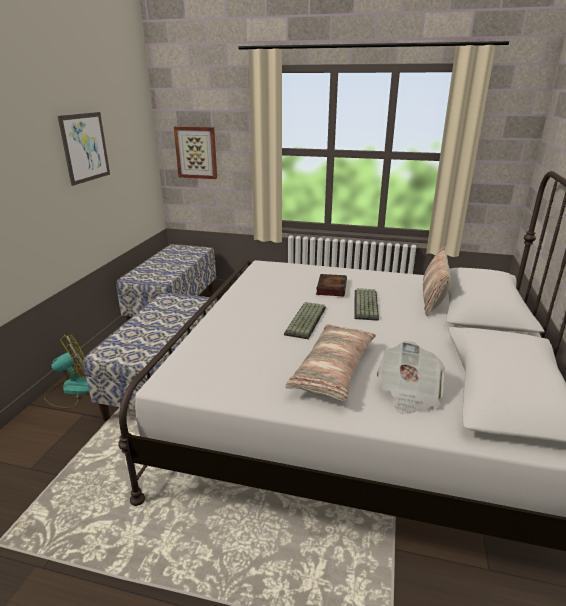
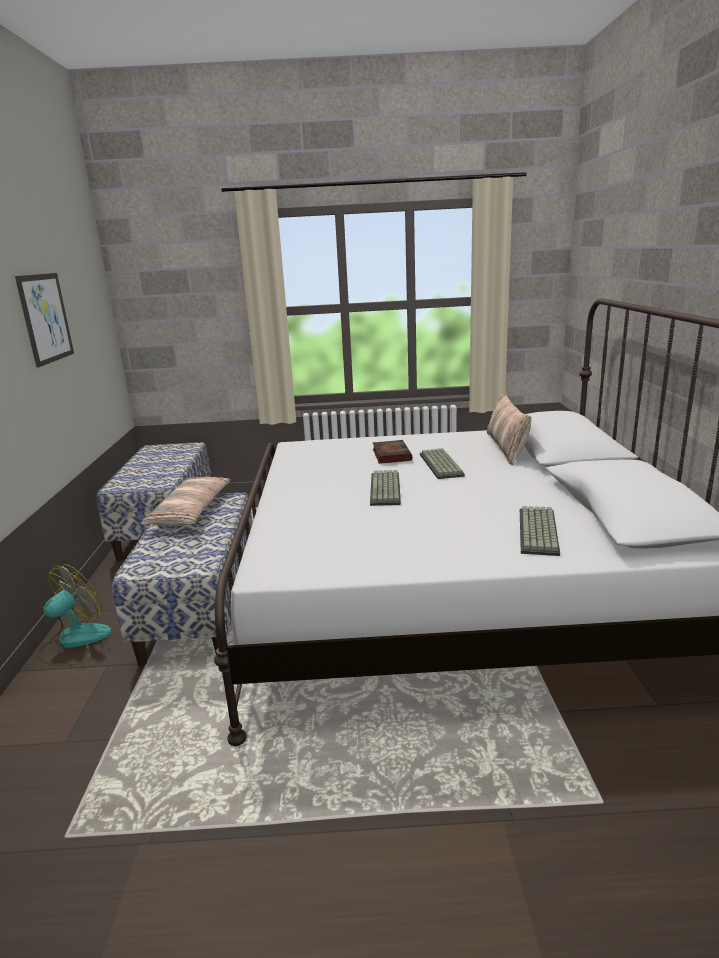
camera: 15 degrees left, 5 degrees down
picture [174,126,217,179] -> none
pillow [285,324,376,401] -> pillow moved to [141,477,231,526]
newspaper [377,341,445,414] -> keyboard [520,506,560,556]

